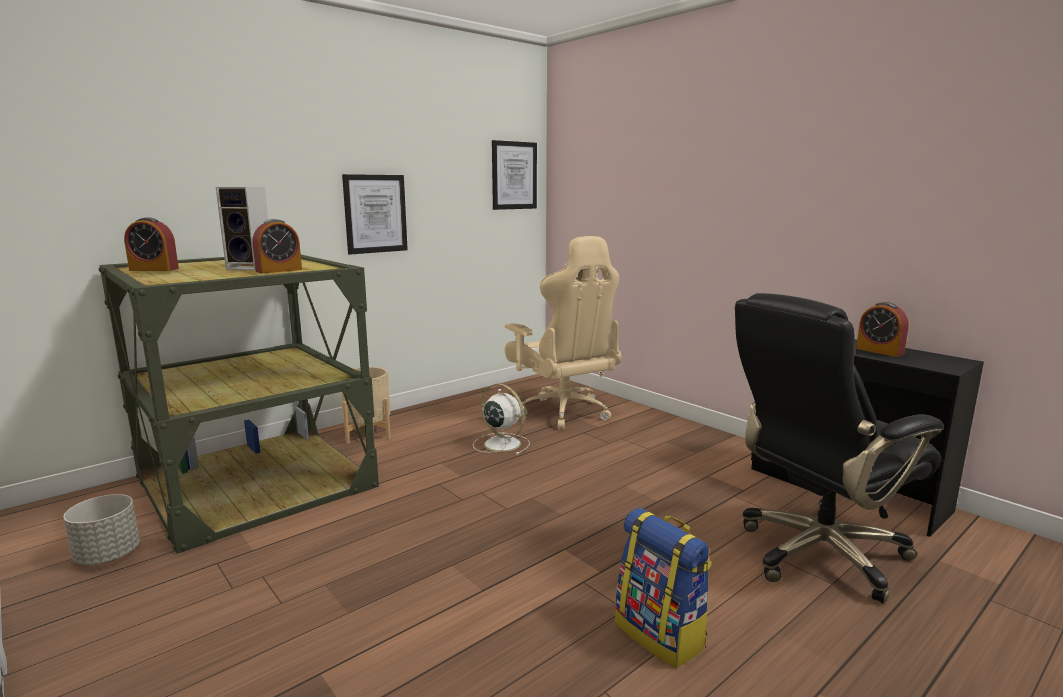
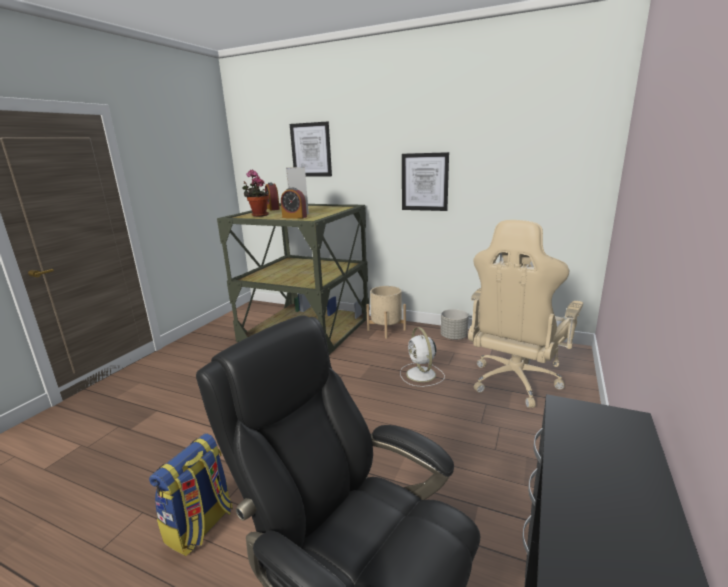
camera: 65 degrees right, 5 degrees up
grey planter [63,494,140,565] -> grey planter moved to [441,309,469,340]
white fan [473,384,530,455] -> white fan turned 150 degrees clockwise [400,327,445,387]
picture [492,140,537,210] -> picture moved to [290,121,332,177]
alarm clock [856,302,909,357] -> none
none -> potted plant [242,170,269,217]

